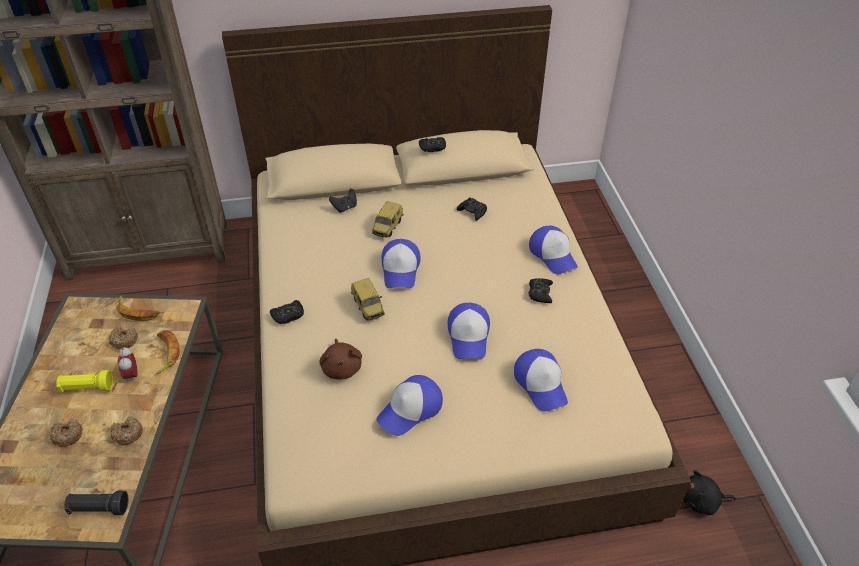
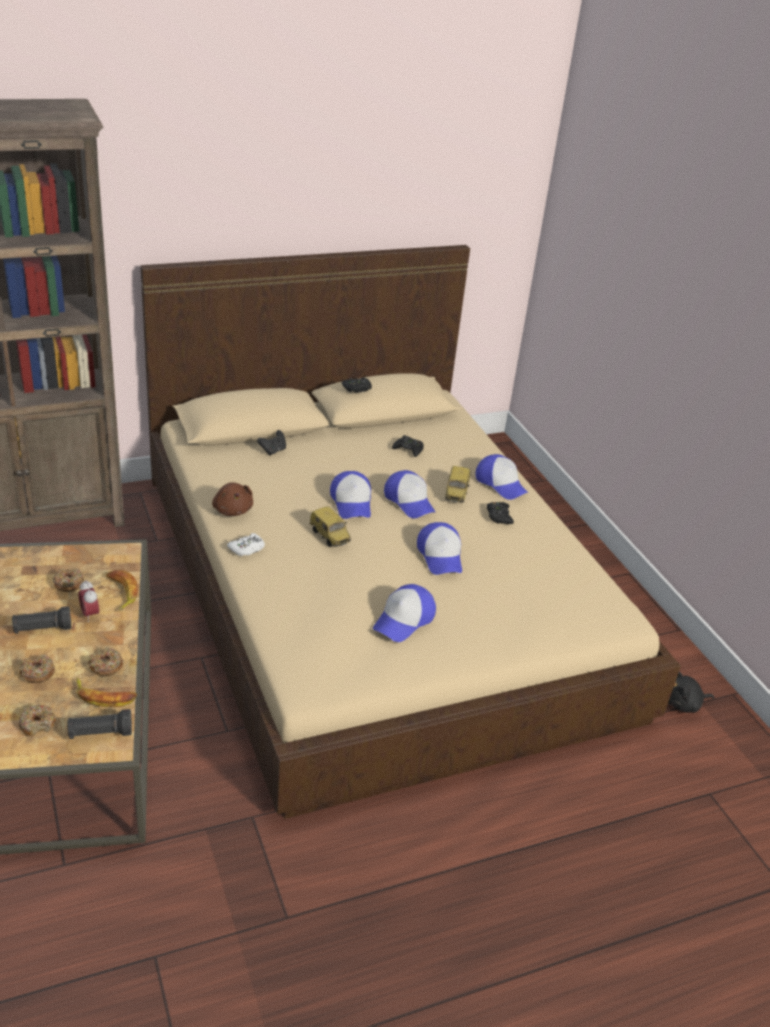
camera: 15 degrees left, 10 degrees down
yellow flashlight [56,370,113,392] -> black flashlight [12,606,71,634]
banana [116,296,160,321] -> banana moved to [76,677,137,707]
black game controller [270,300,304,324] -> white game controller [227,533,265,556]
brown plush toy [319,339,362,379] -> brown plush toy moved to [212,482,253,516]
toy car [372,201,404,238] -> toy car moved to [445,466,470,502]
cap [514,349,568,412] -> cap moved to [384,470,435,518]
none -> donut [19,704,56,737]

